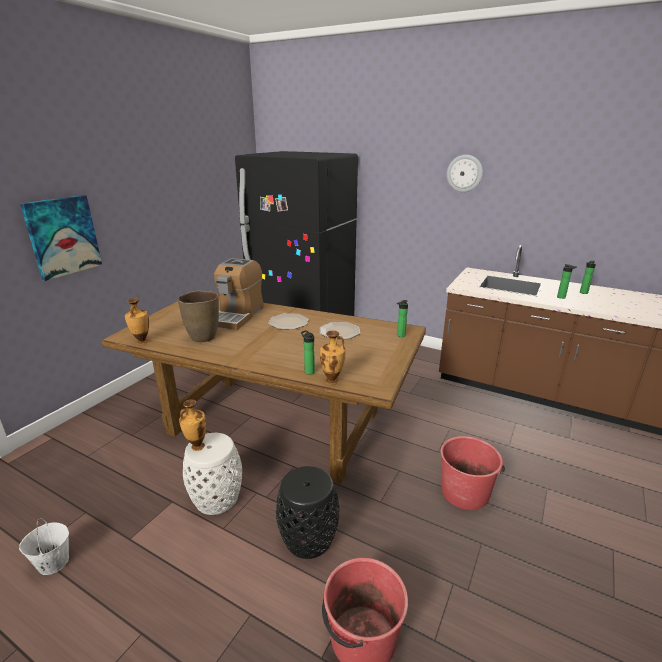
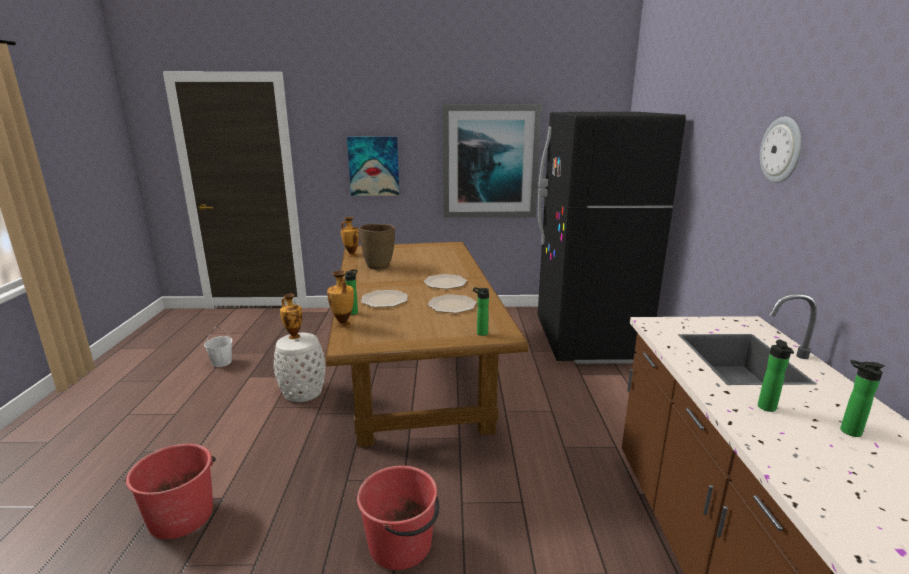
camera: 60 degrees right, 5 degrees down
coffee machine [214,258,264,330] -> none
black stool [276,466,339,559] -> none
none -> plate [361,290,408,307]
none -> picture [442,104,542,218]

